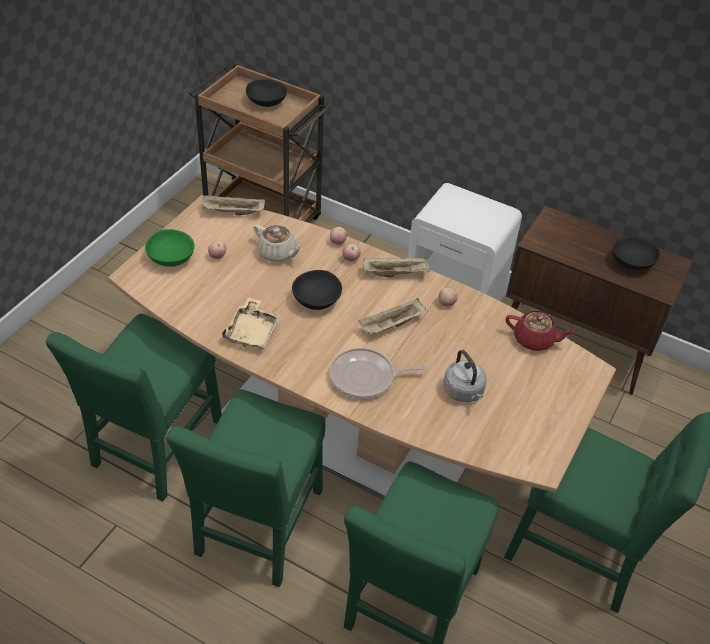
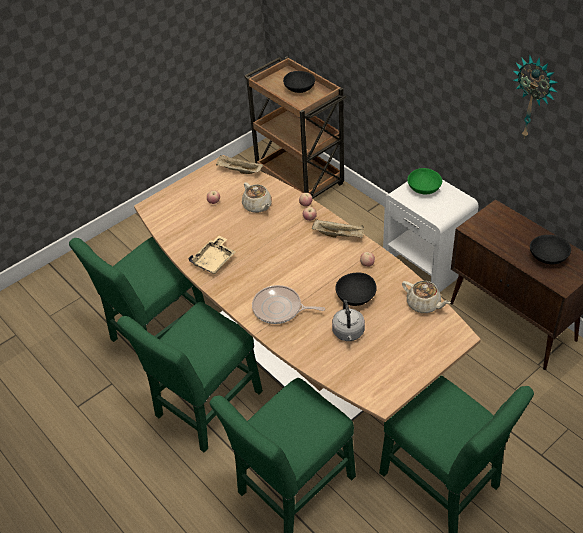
camera: 25 degrees right, 0 degrees up
green bowl [145,229,195,267] -> green bowl moved to [407,168,442,194]
black bowl [292,270,342,310] -> black bowl moved to [335,273,377,306]
beige tray [358,299,426,335] -> none
red teapot [506,310,575,351] -> beige teapot [402,281,451,313]
none -> wall clock [513,55,558,138]

